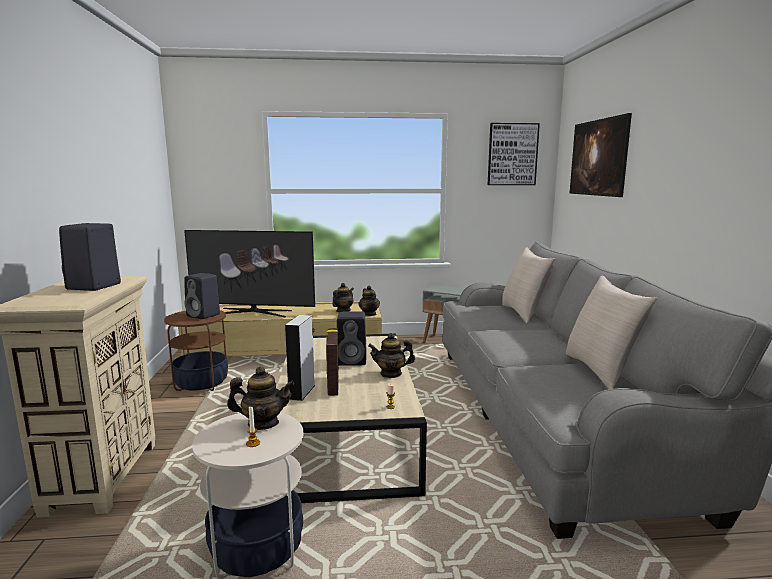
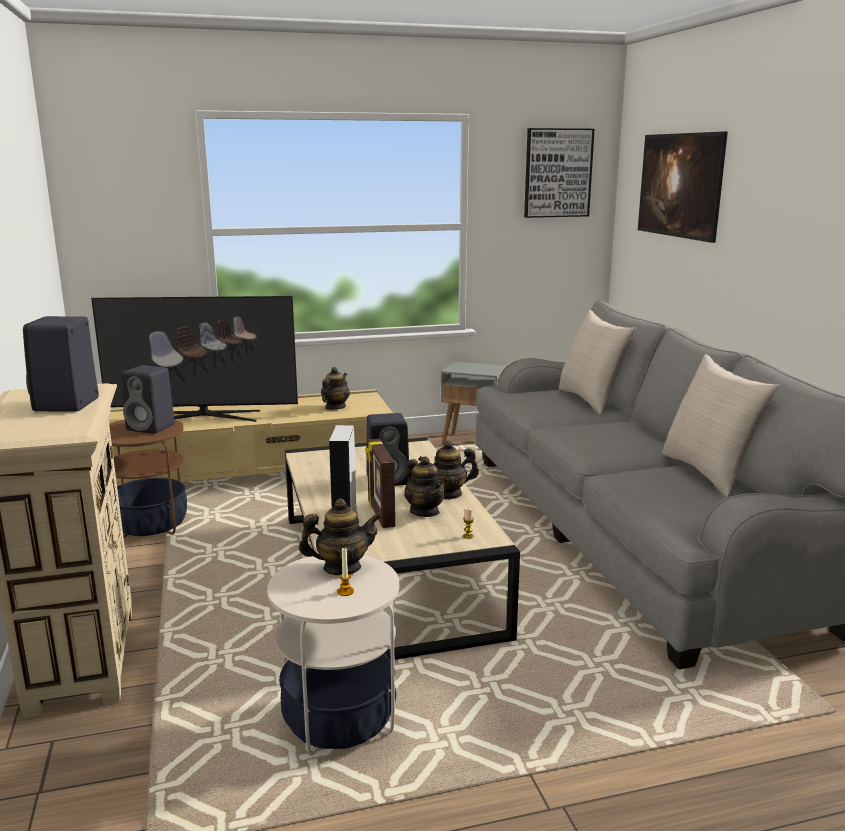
camera: 10 degrees left, 5 degrees up
teapot [358,286,380,316] -> teapot moved to [404,456,445,517]

